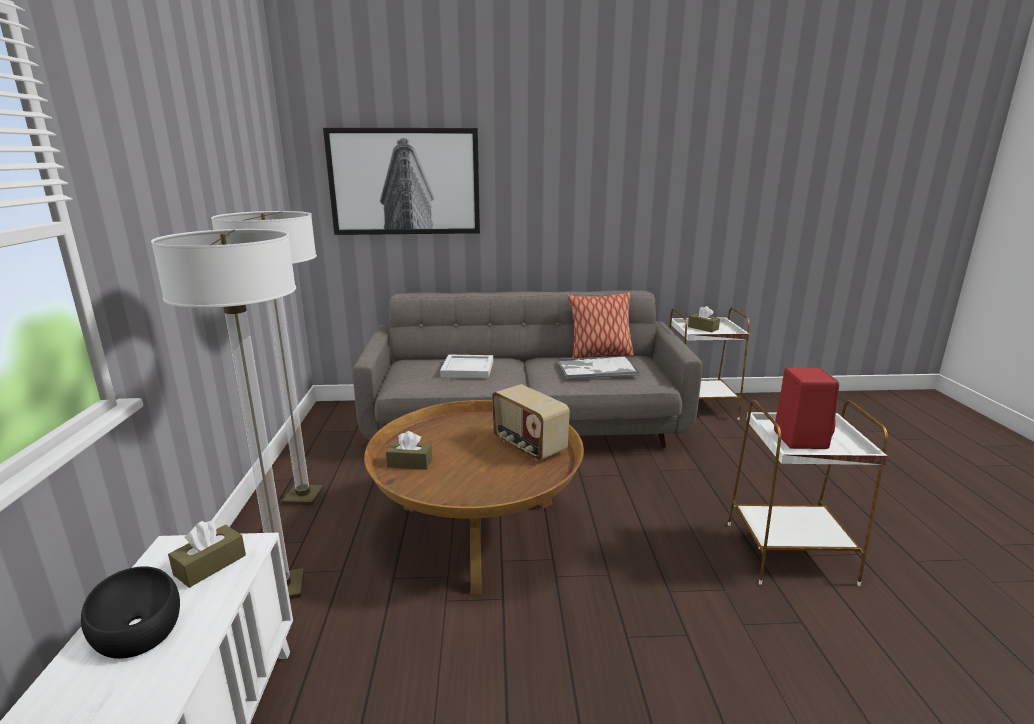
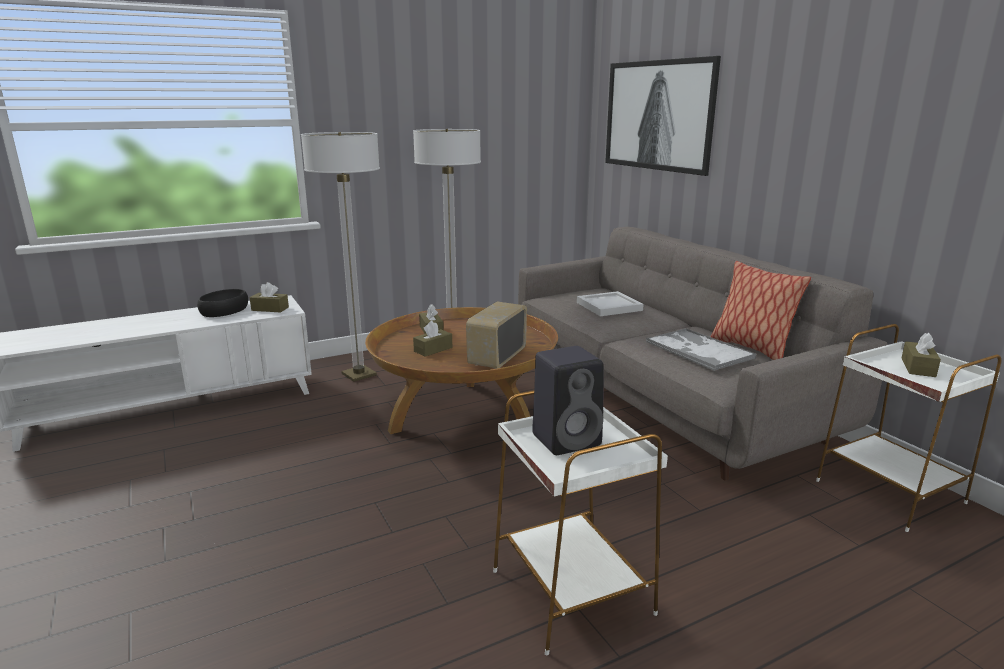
camera: 65 degrees right, 0 degrees up
red speaker [774,368,839,449] -> black speaker [532,346,603,455]
none -> brown tissue box [413,321,452,356]

